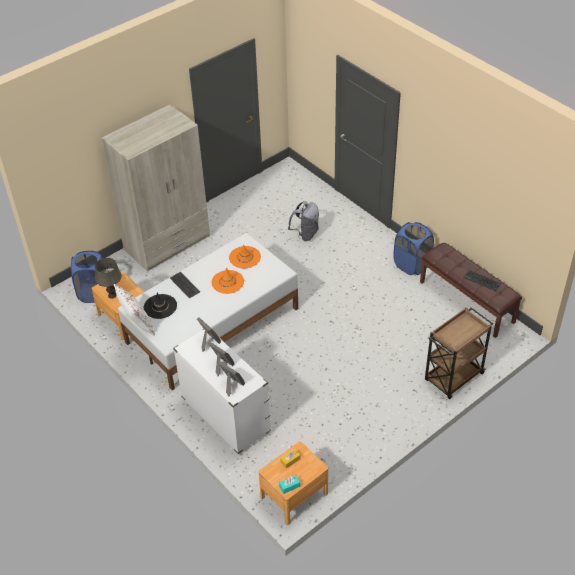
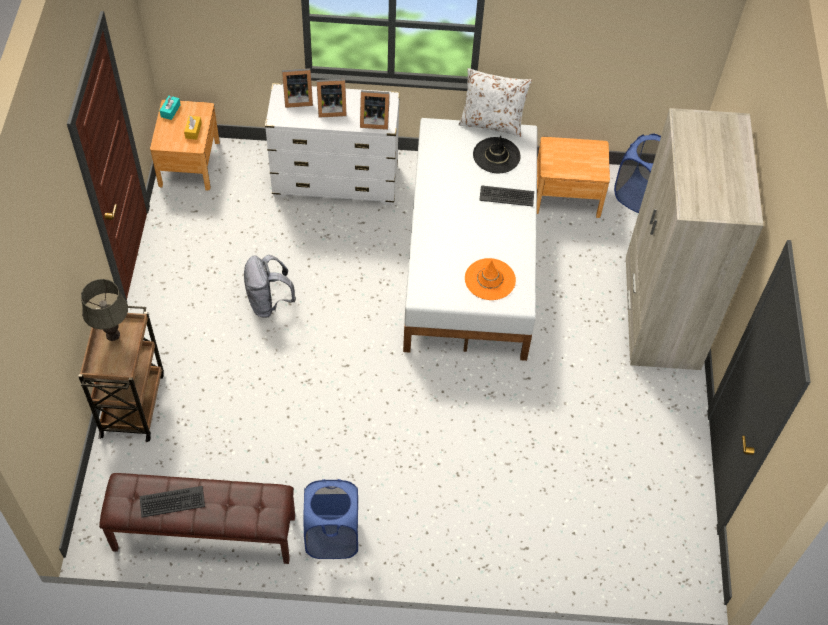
camera: 130 degrees right, 10 degrees up
grey table lamp [95,258,122,299] -> grey table lamp moved to [81,279,128,341]
orange hat [212,267,244,294] -> none
grey backpack [288,201,319,241] -> grey backpack moved to [244,255,296,318]

